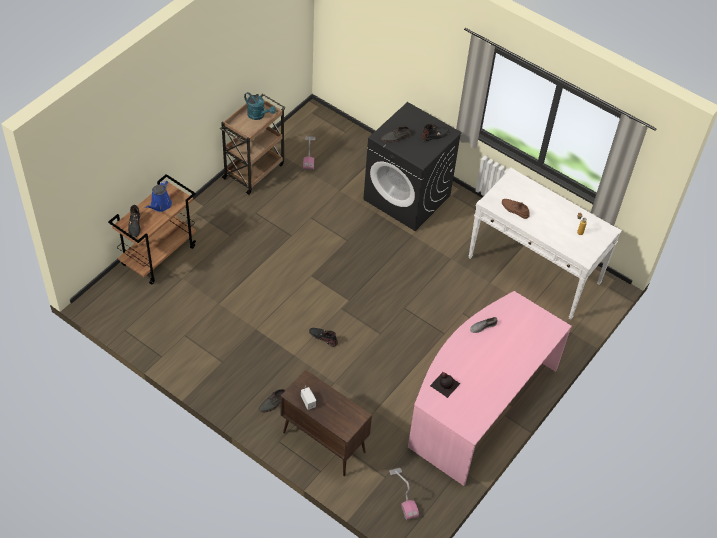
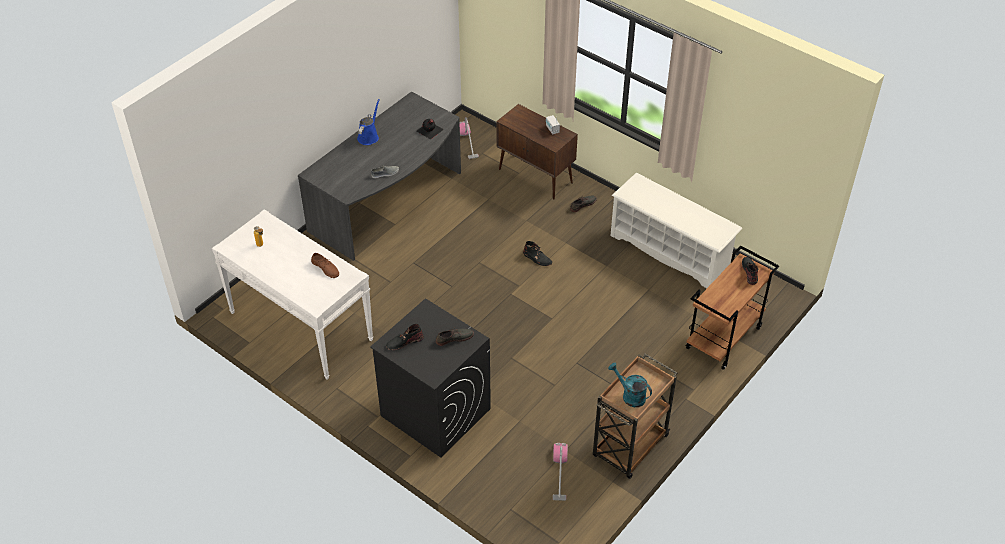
camera: 175 degrees left, 5 degrees down
blue watering can [145,180,172,212] -> blue watering can moved to [357,99,380,145]
pink desk [408,291,572,486] -> grey desk [298,91,461,261]
none -> white shoe rack [610,173,742,289]

